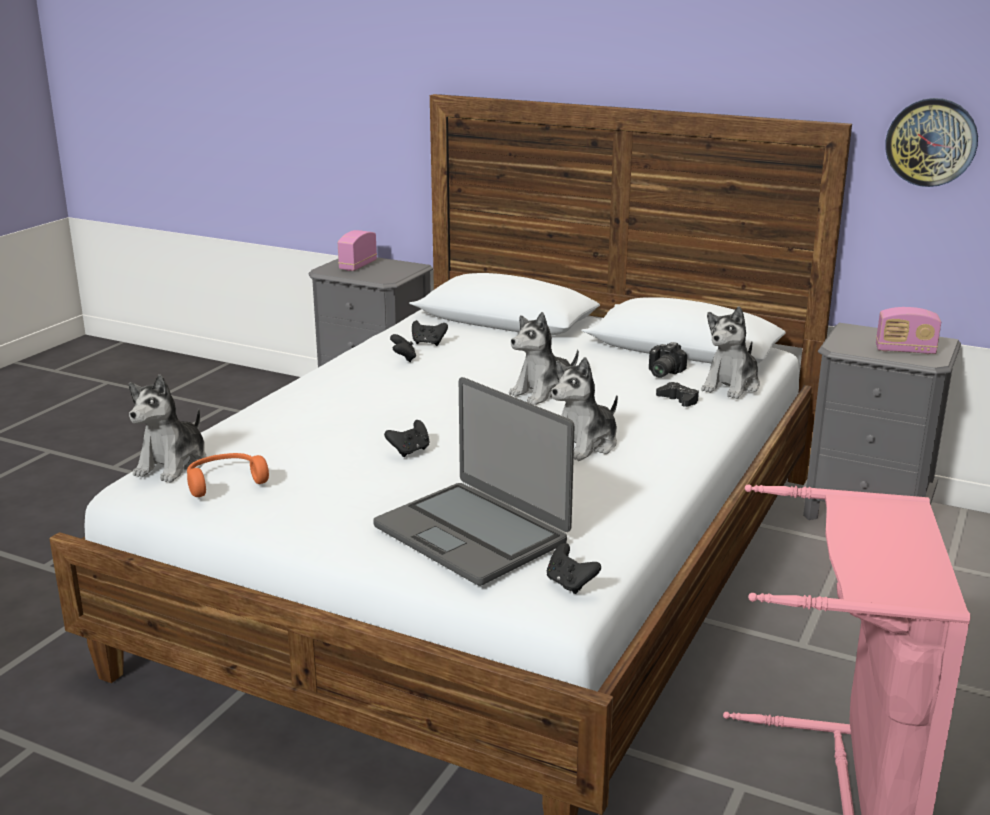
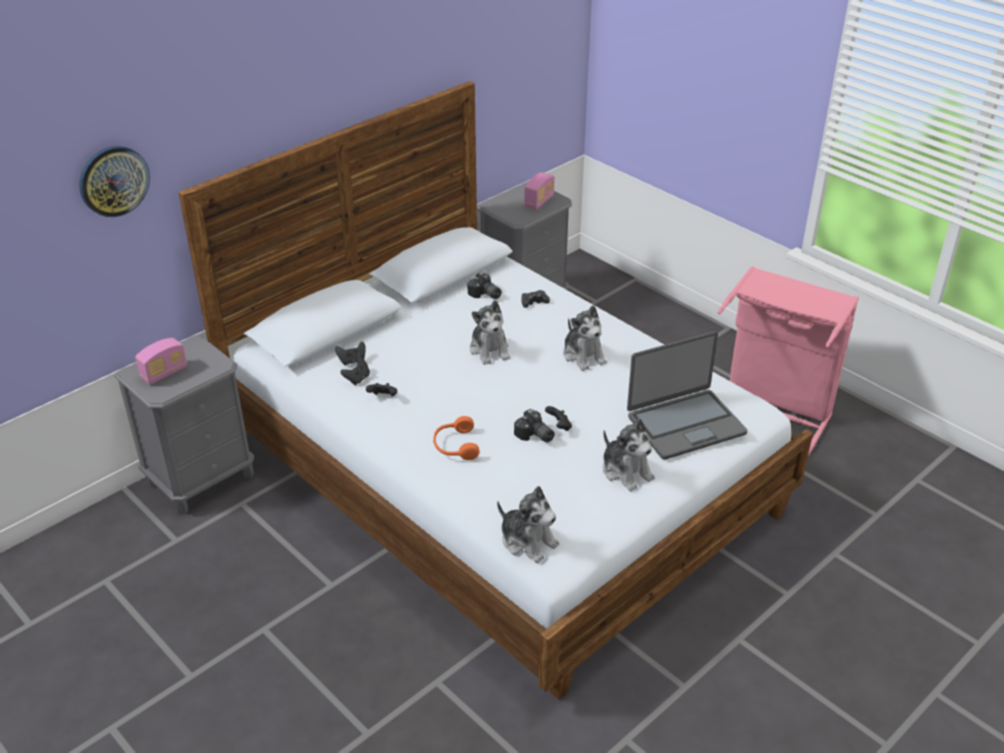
camera: 70 degrees left, 15 degrees up
orange headphones [187,453,269,497] -> orange headphones moved to [433,416,479,460]
radio [338,230,377,271] -> radio turned 90 degrees counterclockwise [135,338,187,385]
black game controller [547,543,601,594] -> black game controller moved to [335,342,366,365]
plush toy [701,306,760,399] -> plush toy moved to [603,418,655,491]
wall clock [885,98,978,187] -> wall clock moved to [79,146,150,217]
none -> camera [514,409,555,443]

